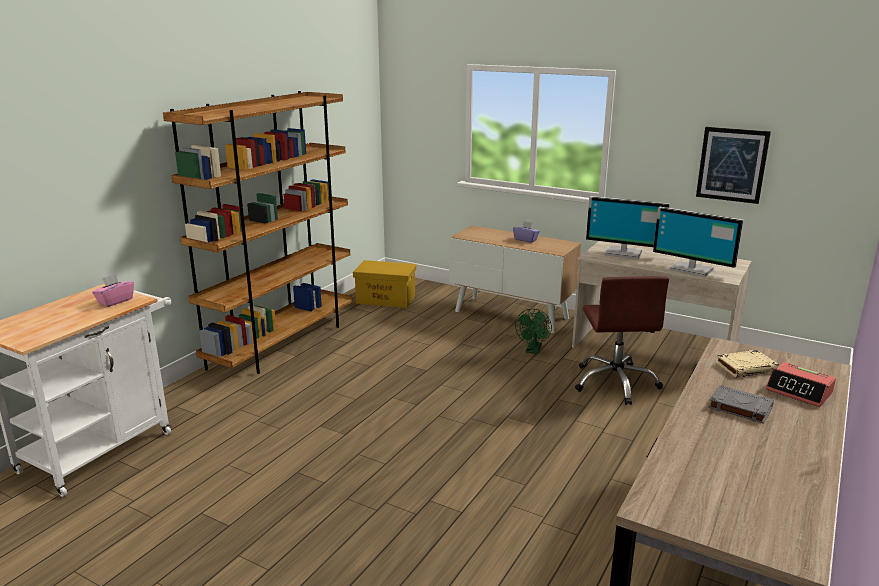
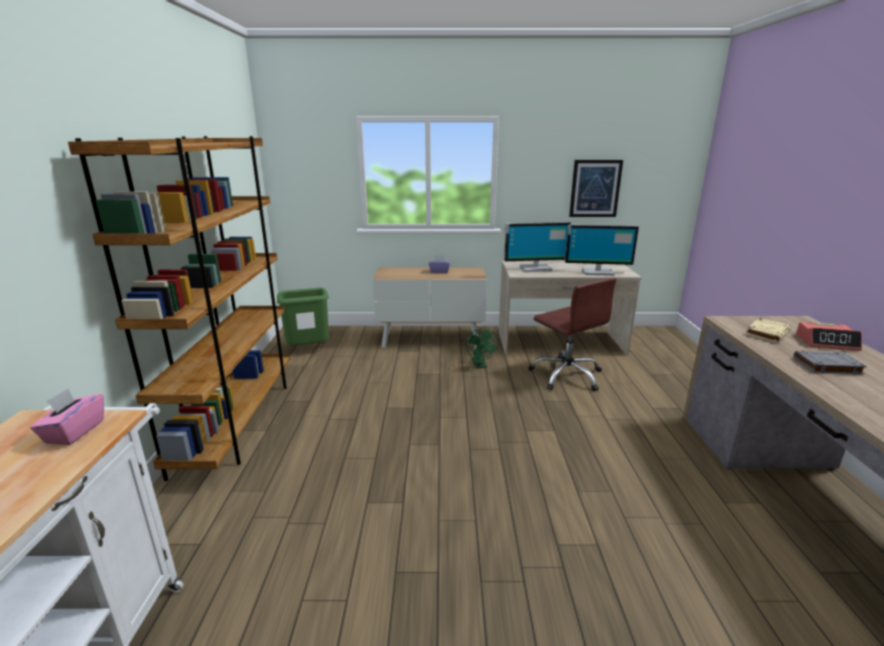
camera: 30 degrees left, 0 degrees up
yellow storage box [353,260,417,308] -> green trash can [277,288,329,345]

